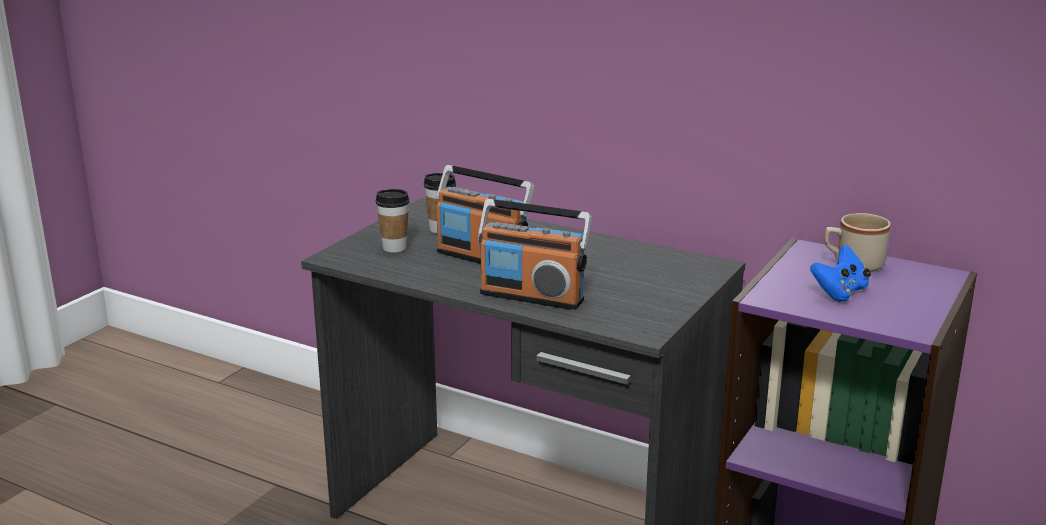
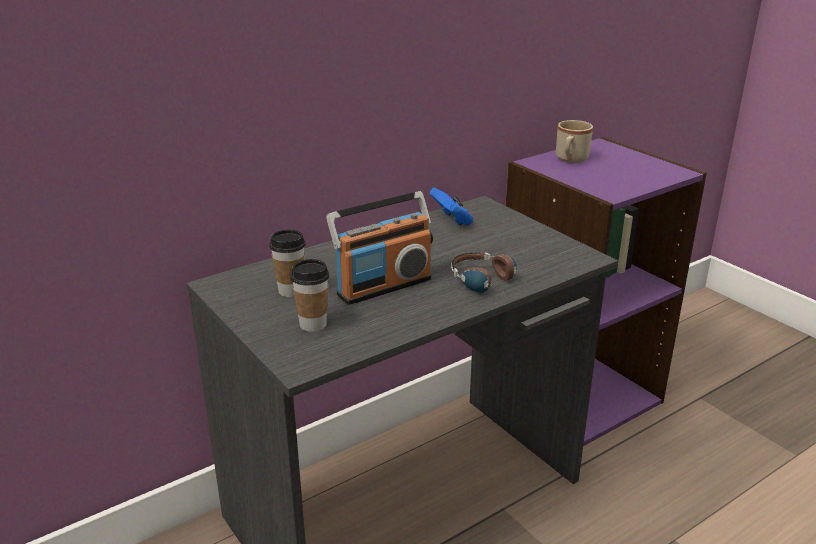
camera: 65 degrees left, 5 degrees up
radio [479,199,592,310] -> headphones [451,252,517,293]
blue game controller [810,245,871,302] -> blue game controller moved to [430,187,473,226]

